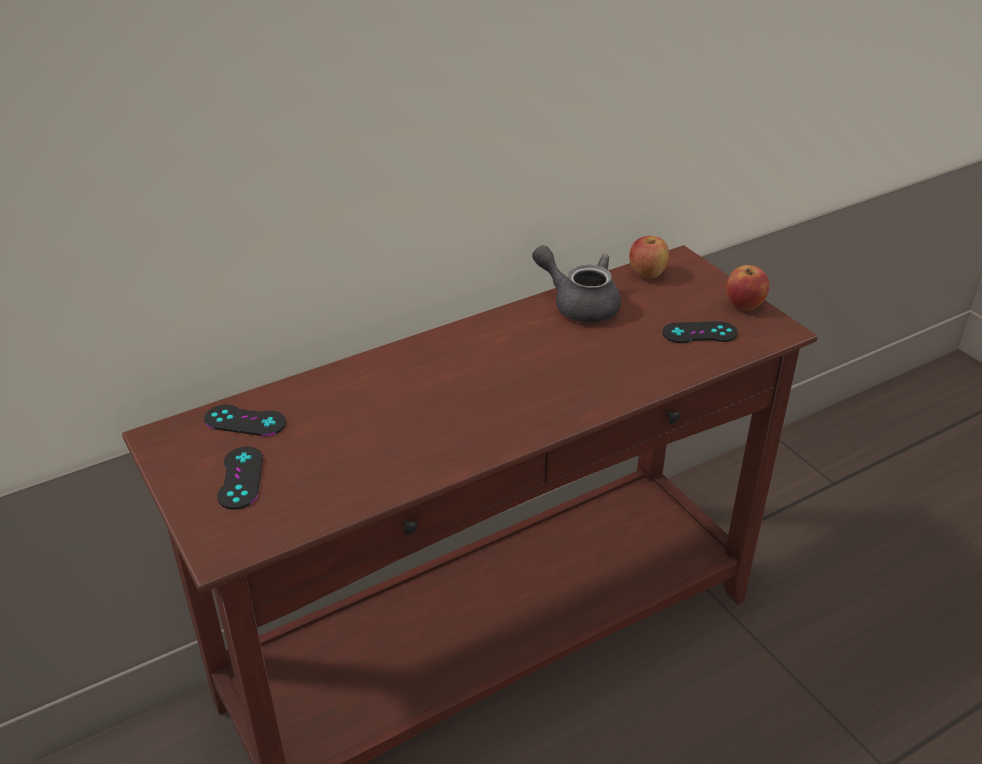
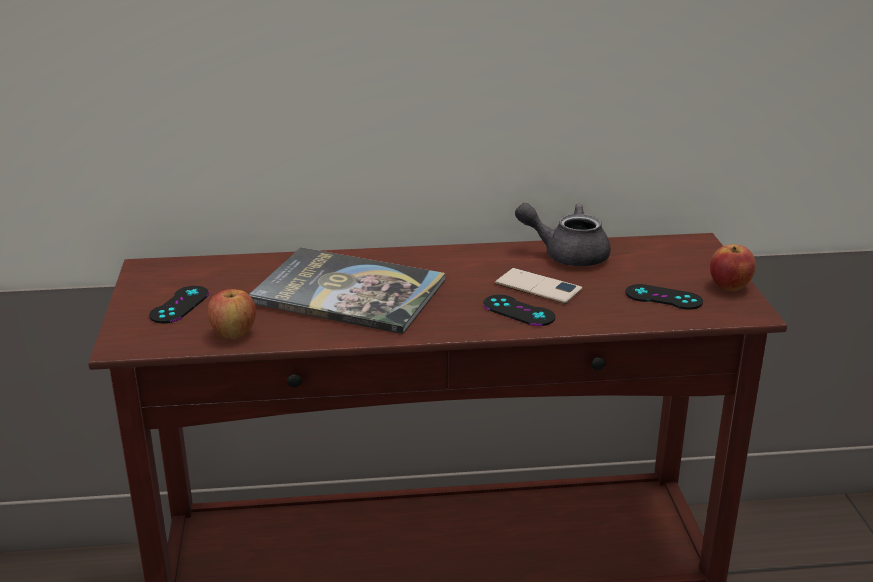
camera: 25 degrees right, 10 degrees down
black game controller [204,405,286,436] -> black game controller moved to [483,295,555,326]
grey teapot [532,245,621,323] -> grey teapot turned 45 degrees counterclockwise [515,203,611,266]
apple [629,236,669,279] -> apple moved to [208,289,256,339]
none -> book [249,247,445,334]
none -> phone [495,268,583,304]

